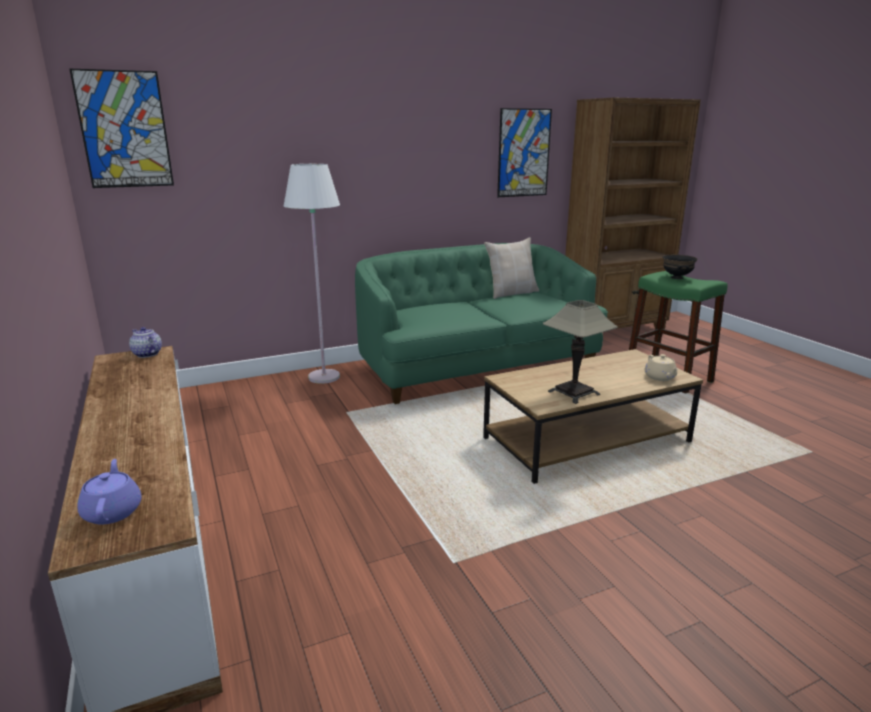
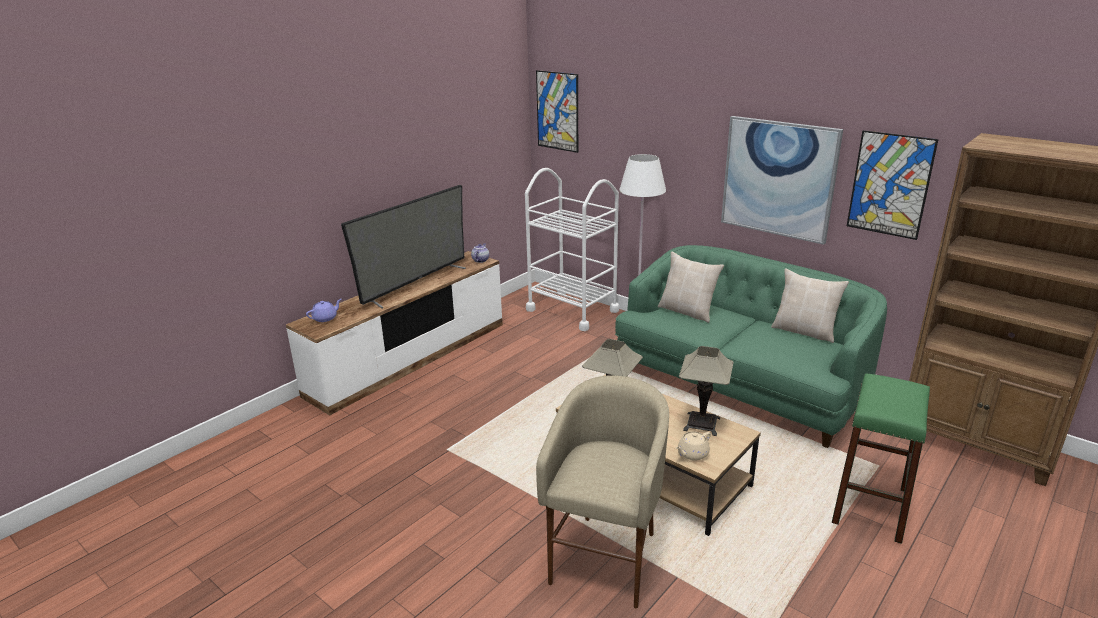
camera: 65 degrees right, 5 degrees up
black bowl [663,255,698,279] -> none
none -> television [341,185,466,309]
none -> white cart [525,168,619,331]
none -> beige stool [536,375,669,608]
none -> beige pillow [658,252,724,323]
none -> table lamp [679,346,734,436]
none -> picture [721,116,843,245]

